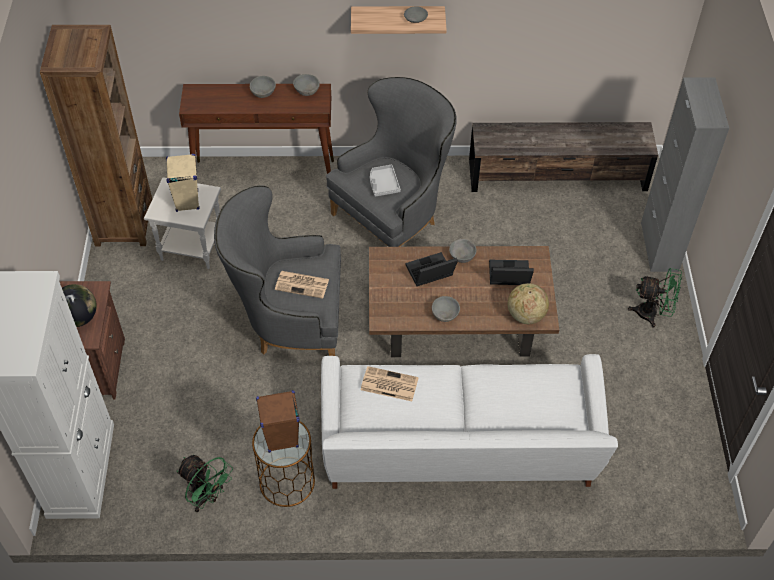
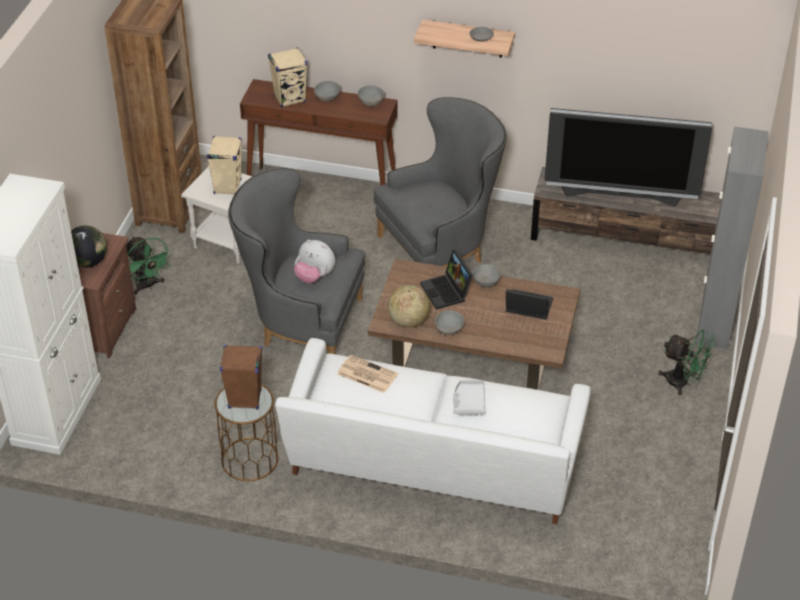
camera: 15 degrees right, 10 degrees down
green fan [177,455,233,512] -> green fan moved to [126,236,172,294]
newspaper [275,271,329,299] -> plush toy [294,240,335,283]
grey tray [370,165,401,196] -> grey tray moved to [453,380,486,414]
laptop [405,252,458,286] -> laptop turned 105 degrees counterclockwise [420,249,473,310]
globe [508,283,549,324] -> globe moved to [388,285,430,328]
none -> beige speaker [268,48,307,108]
none -> television [544,108,712,207]

